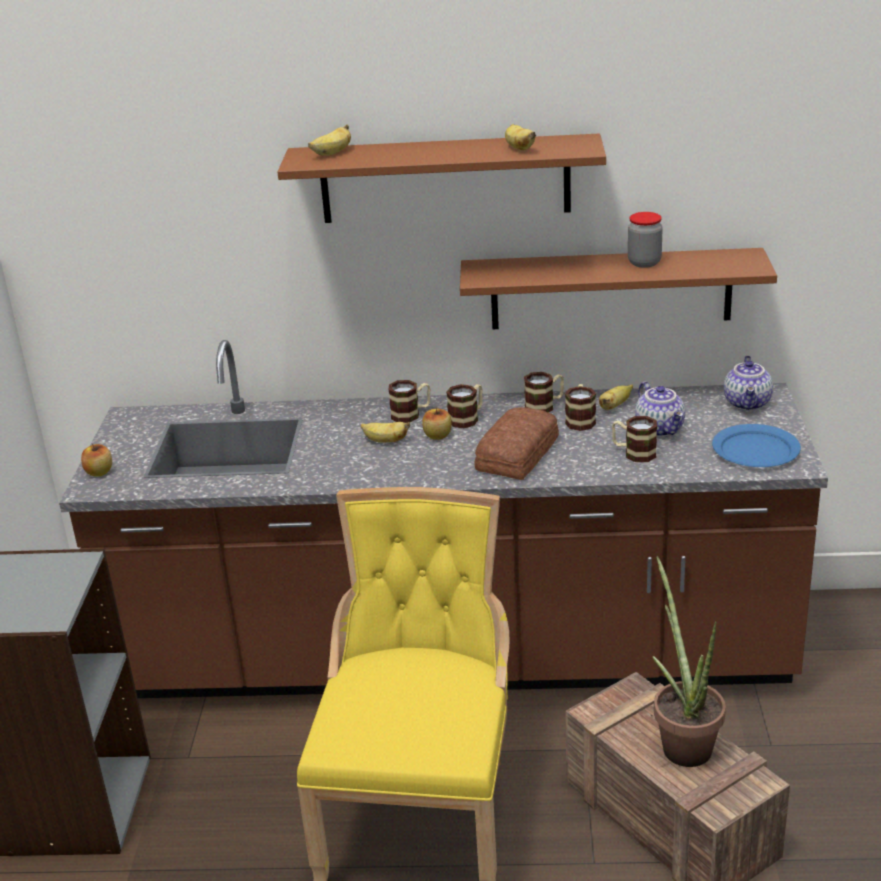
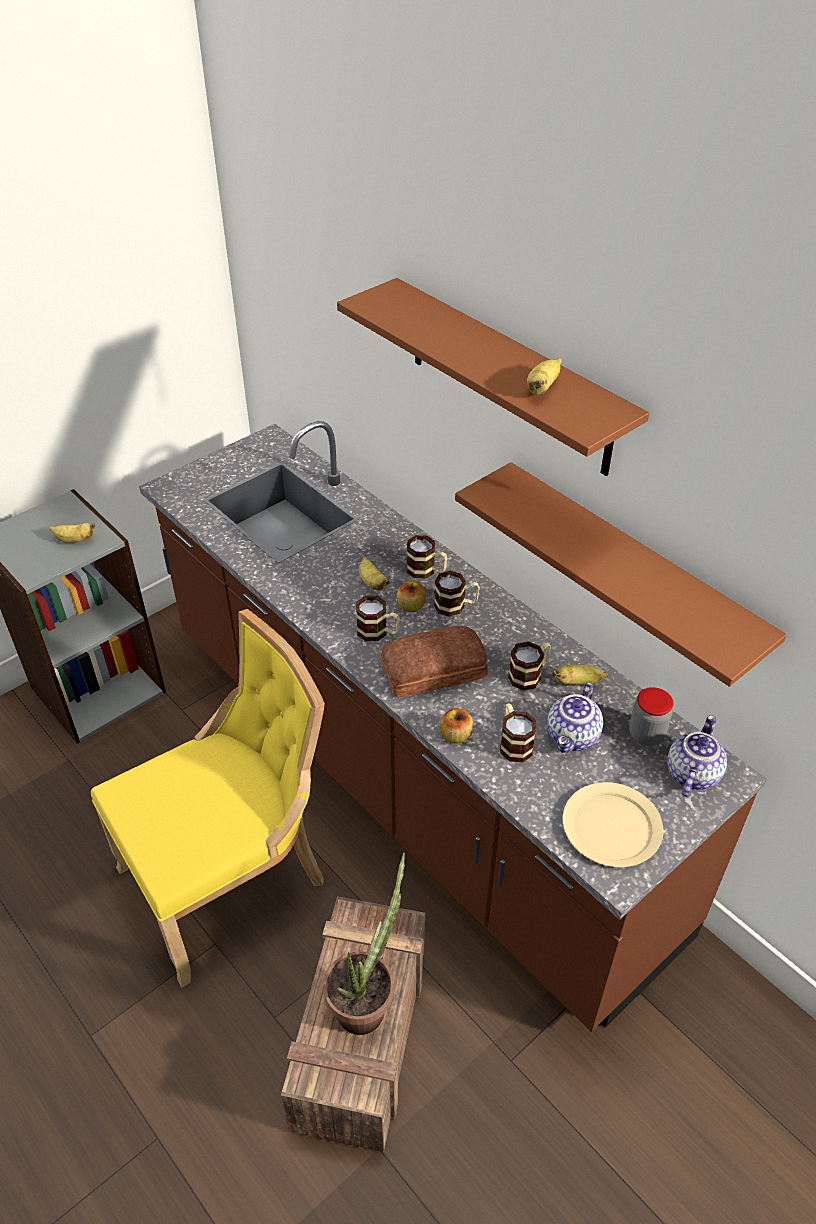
camera: 45 degrees right, 15 degrees up
apple [81,444,112,477] -> apple moved to [440,708,473,744]
banana [308,124,351,156] -> banana moved to [50,523,96,543]
mug [524,372,564,413] -> mug moved to [356,596,400,641]
jar [628,212,663,268] -> jar moved to [629,687,673,746]
blue plate [712,424,801,467] -> beige plate [563,782,663,867]
teapot [724,355,773,411] -> teapot turned 150 degrees clockwise [667,715,727,797]

